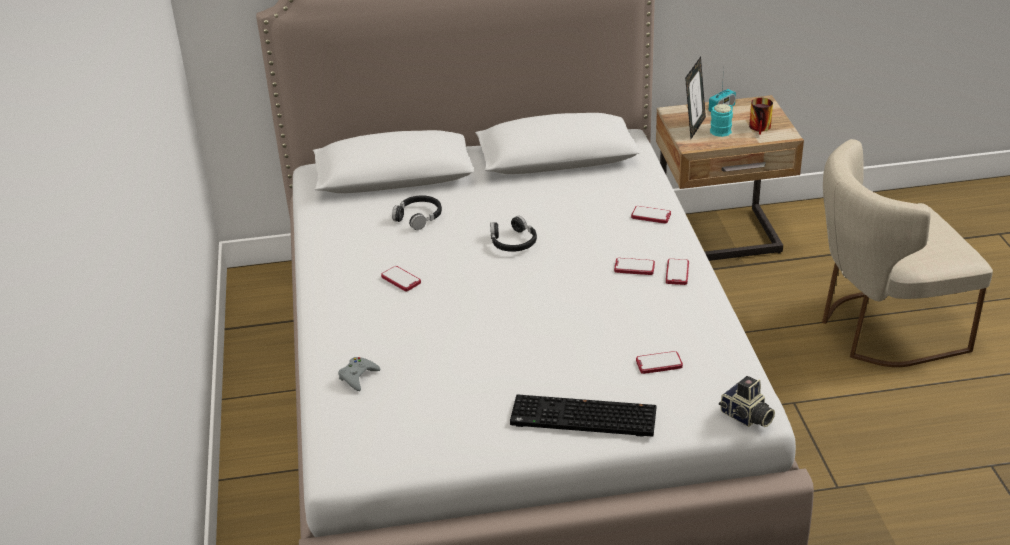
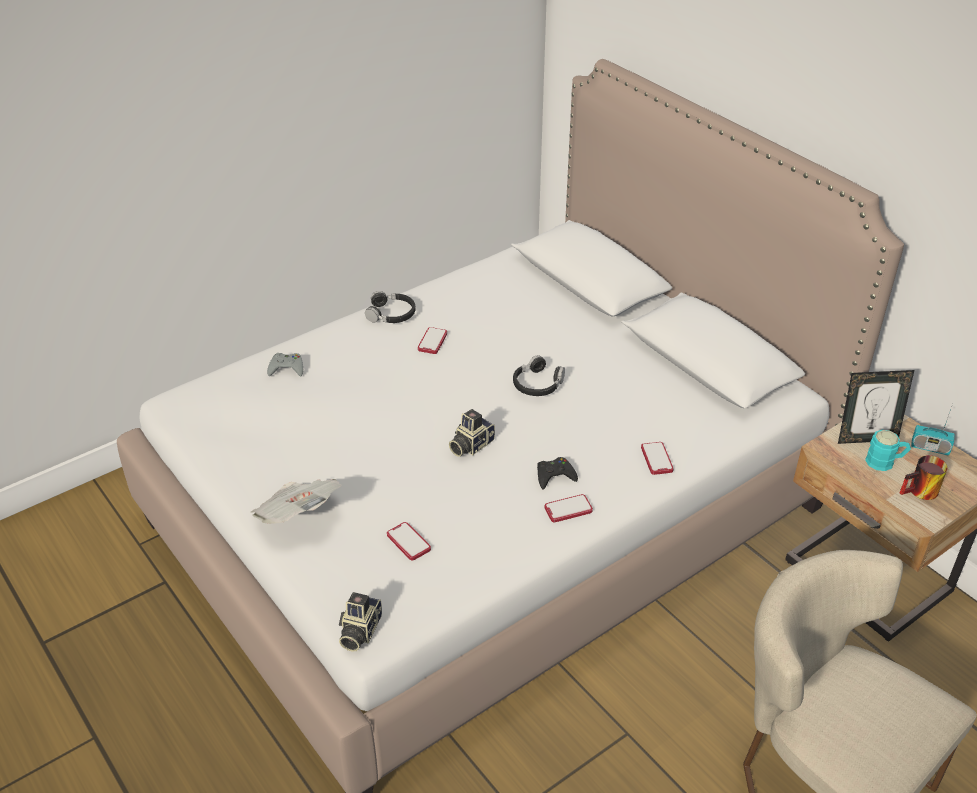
camera: 60 degrees right, 5 degrees up
black headphones [392,195,442,230] -> black headphones moved to [365,291,416,323]
keyboard [510,394,656,437] -> newspaper [251,479,342,524]
phone [614,258,655,275] -> black game controller [537,457,578,489]
none -> camera [449,409,495,457]

